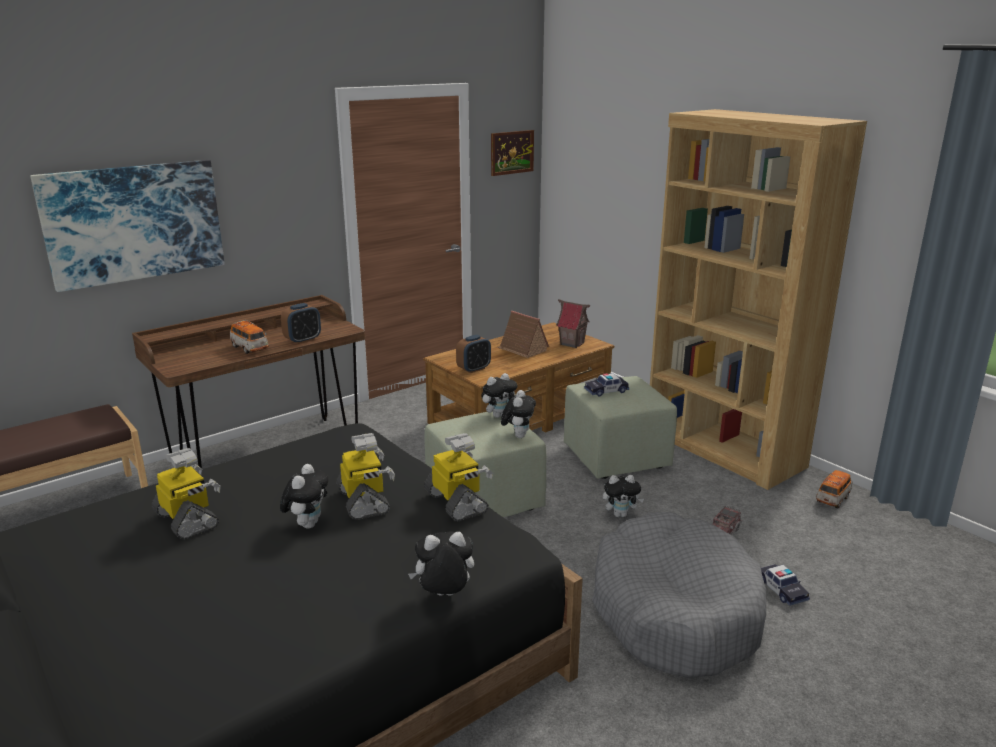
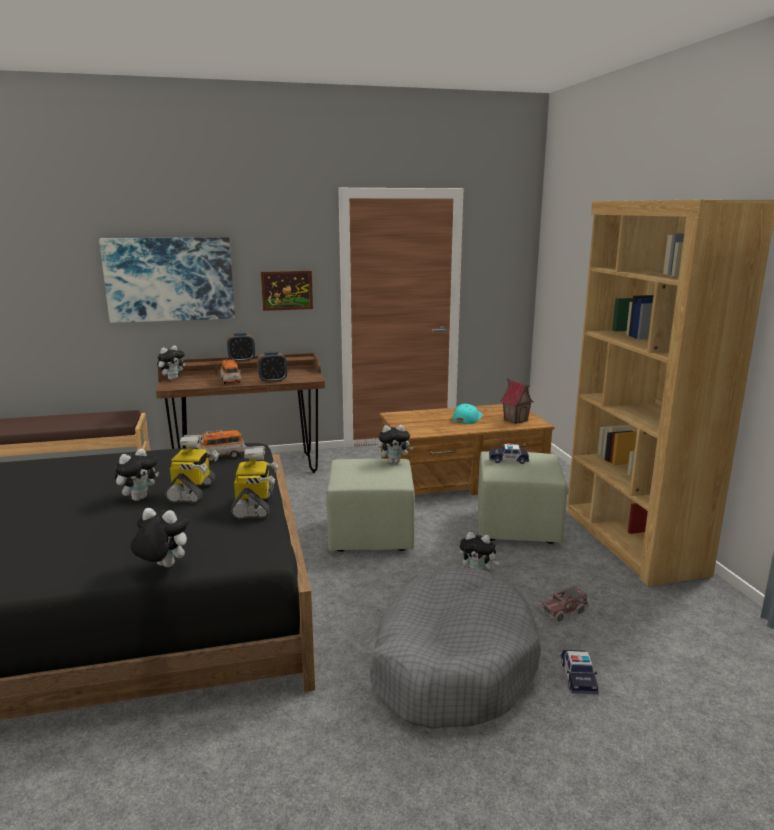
camera: 25 degrees right, 5 degrees down
toy robot [152,448,221,539] -> none
alarm clock [456,335,491,373] -> alarm clock moved to [227,333,255,362]
picture [491,130,534,176] -> picture moved to [261,271,313,311]
toy house [497,311,549,358] -> turquoise cap [453,404,482,424]
plush toy [501,390,536,438] -> plush toy moved to [157,346,185,380]
toy car [816,470,853,509] -> toy car moved to [198,430,246,462]

